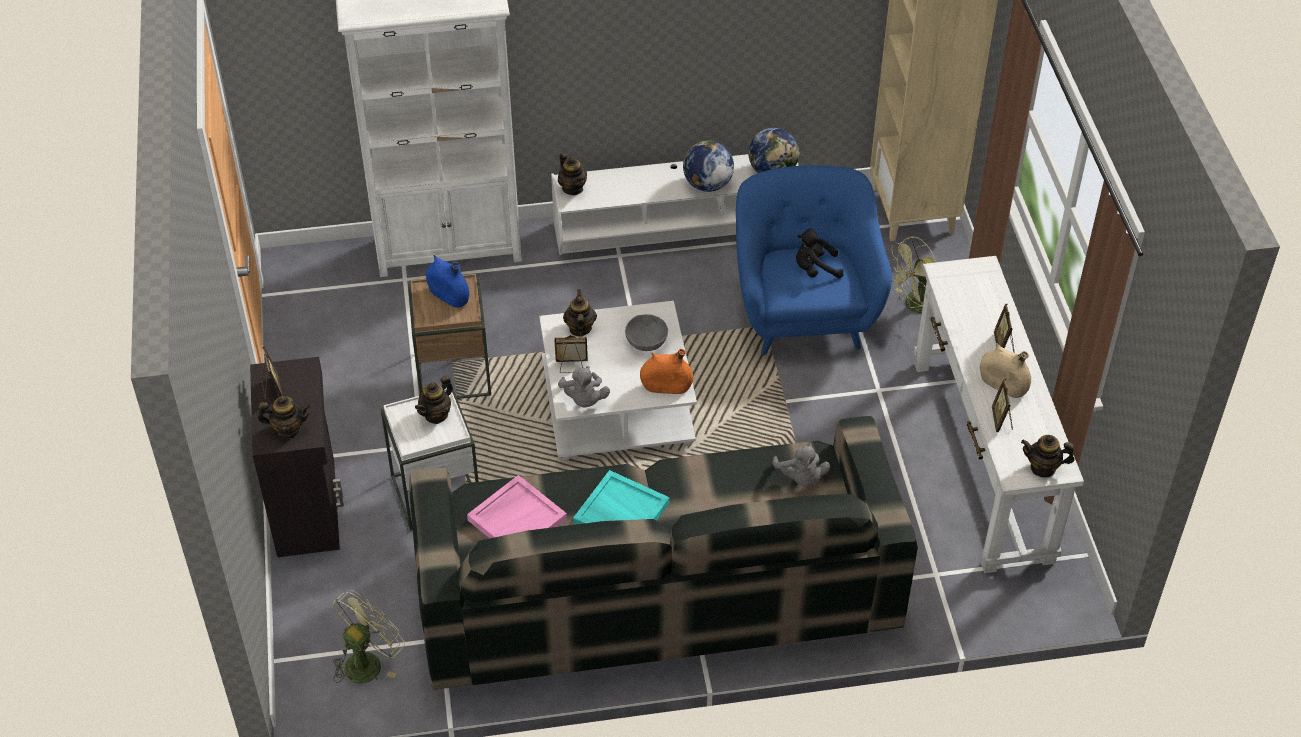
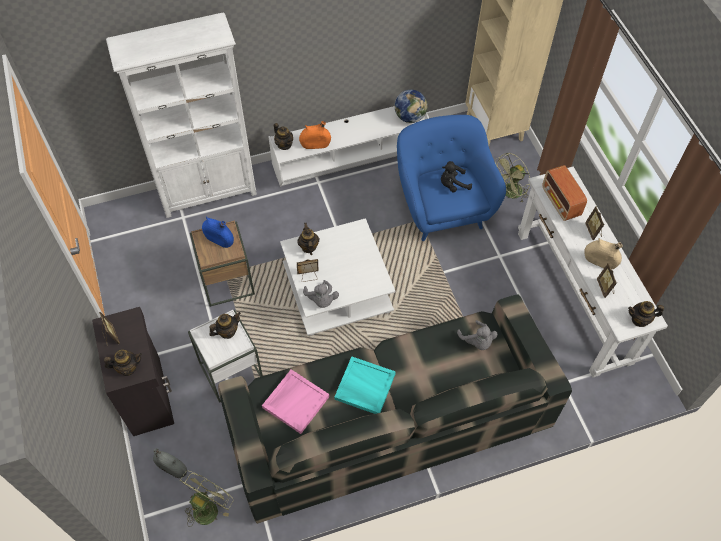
camera: 10 degrees left, 10 degrees up
teapot [415,375,453,424] -> teapot turned 150 degrees counterclockwise [209,312,241,339]
grey bowl [625,314,668,351] -> none
orange vase [640,349,693,394] -> orange vase moved to [299,121,331,149]
globe [683,141,734,192] -> none
none -> grey vase [153,448,187,478]
none -> radio [542,165,587,221]

